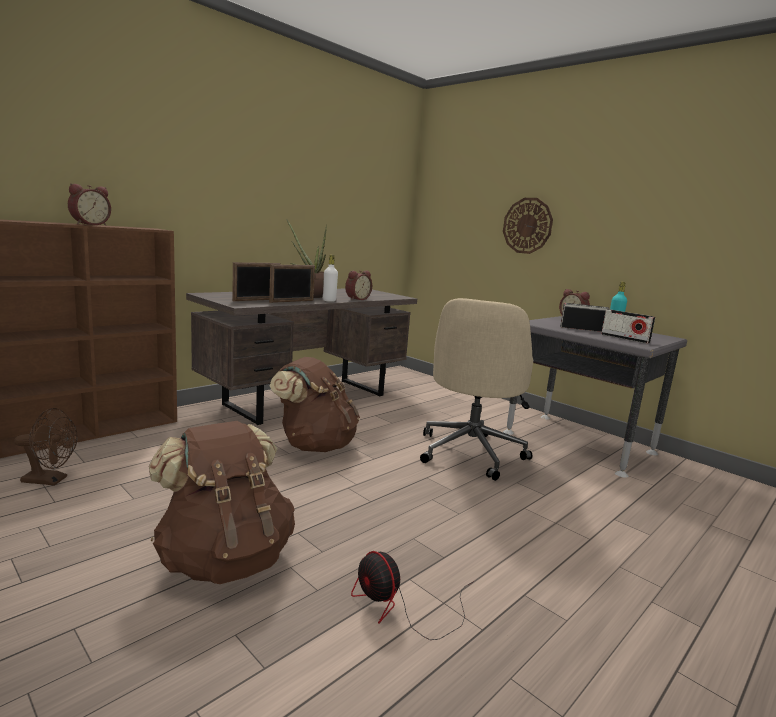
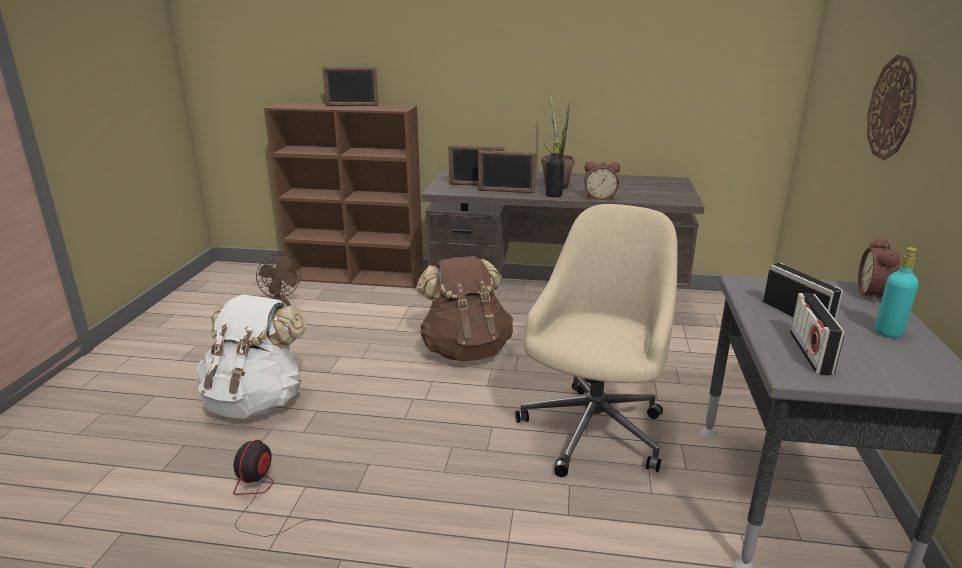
camera: 55 degrees right, 10 degrees up
alarm clock [68,183,111,226] -> picture frame [322,67,378,106]
brown backpack [149,421,295,584] -> white backpack [197,294,307,419]
white bottle [323,255,338,302] -> black bottle [546,141,564,197]
beige office chair [420,298,533,481] -> beige office chair turned 135 degrees clockwise [515,204,678,477]

